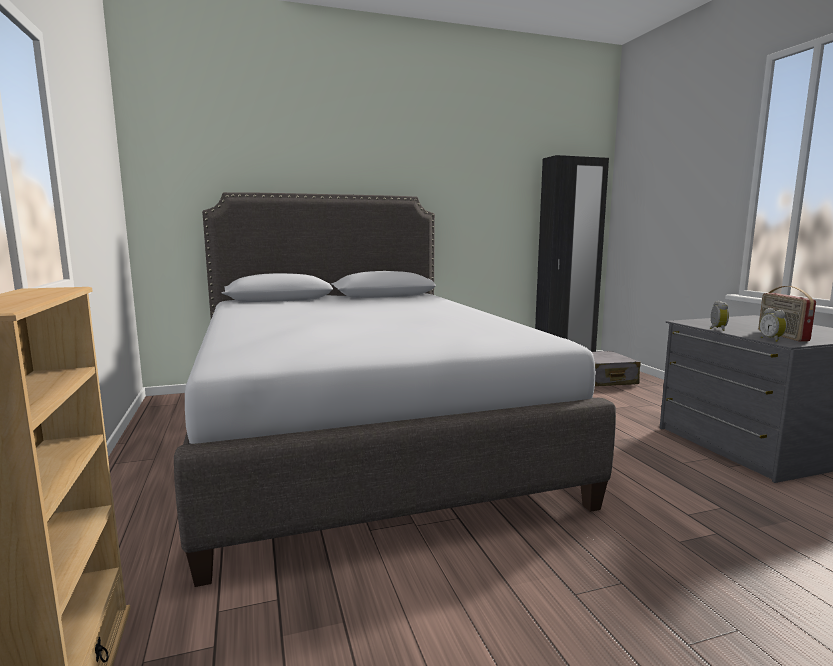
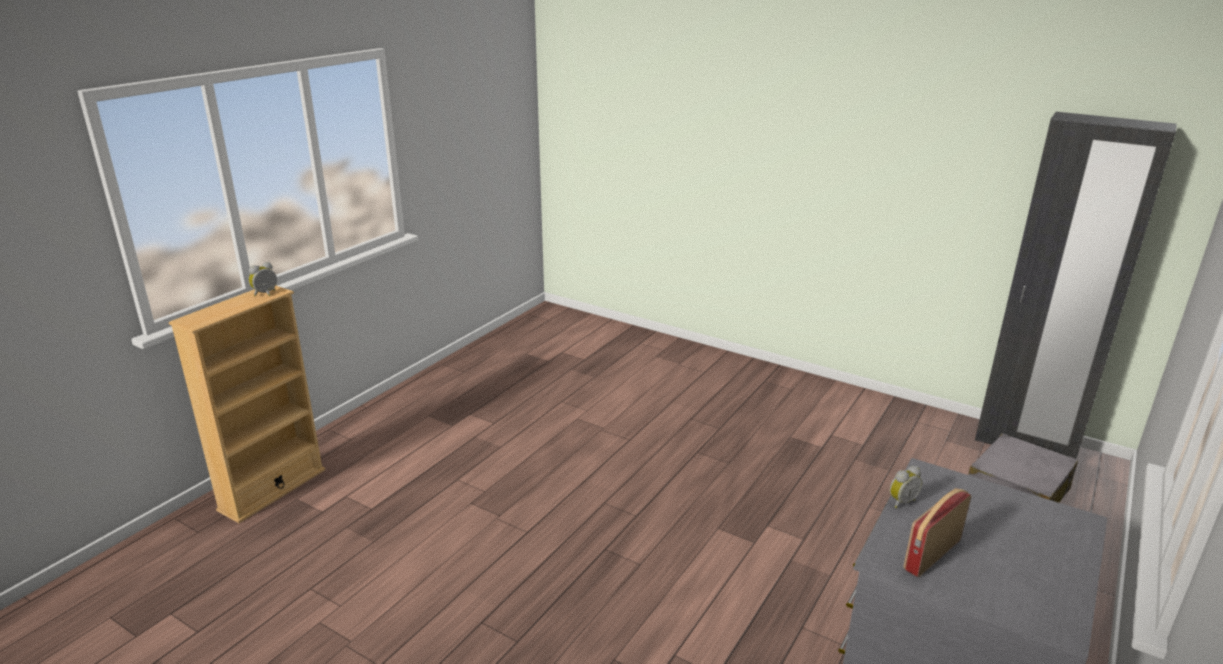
camera: 50 degrees right, 15 degrees up
grey bed [174,192,616,587] -> none
alarm clock [759,308,787,342] -> alarm clock moved to [249,262,277,296]

